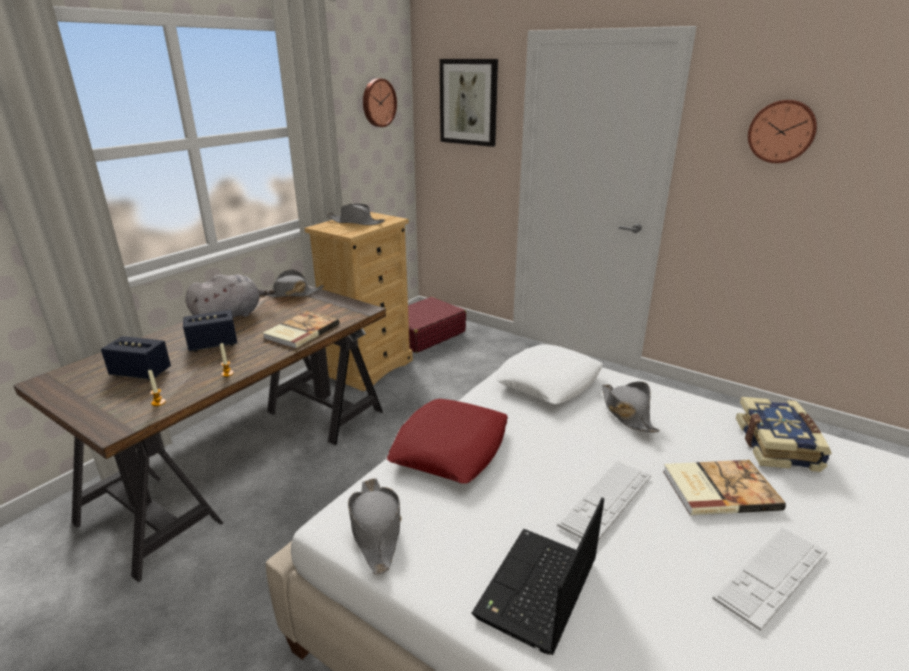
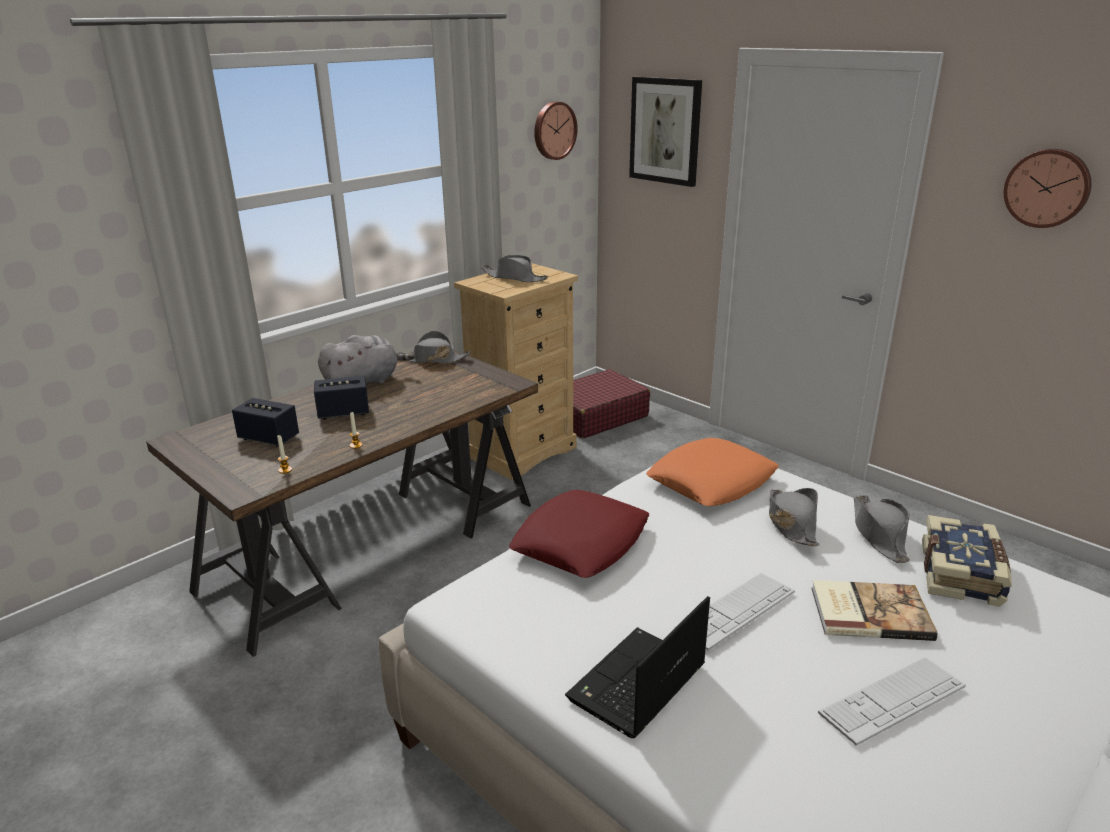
camera: 10 degrees right, 0 degrees up
book [263,311,339,349] -> none
grey hat [348,478,402,575] -> grey hat moved to [854,495,910,563]
white pillow [495,344,603,404] -> orange pillow [646,438,779,506]

